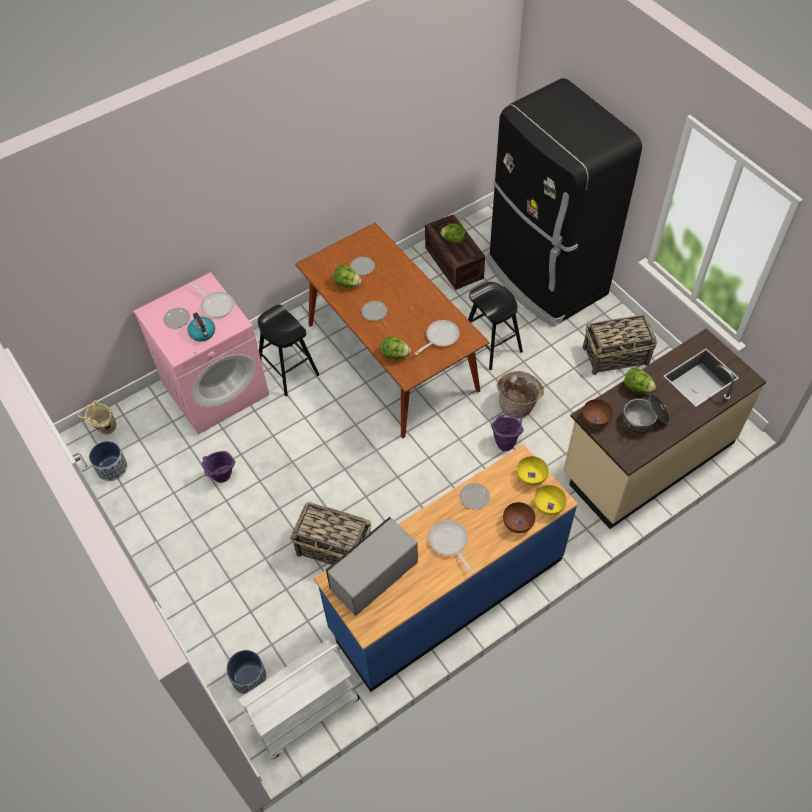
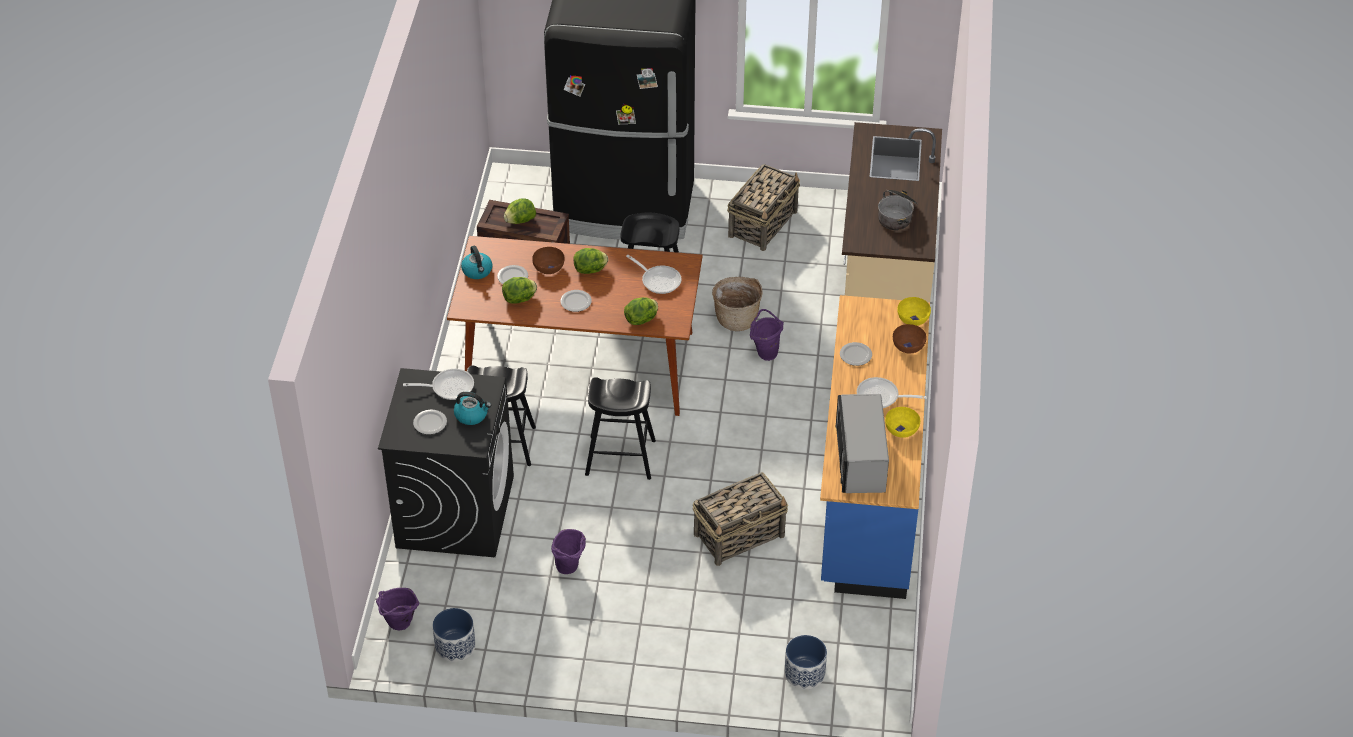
camera: 50 degrees left, 10 degrees down
beige bucket [78,401,116,435] -> purple bucket [376,588,419,630]
pink washing machine [134,272,269,435] -> black washing machine [378,368,514,557]
white cart [238,640,360,760] -> none
frying pan [415,320,460,355] -> frying pan turned 135 degrees clockwise [626,255,682,294]
yellow bowl [517,456,548,486] -> yellow bowl moved to [885,407,920,438]
brown bowl [582,399,613,427] -> brown bowl moved to [532,247,565,274]
lettuce [624,368,656,394] -> lettuce moved to [574,248,608,274]
none -> kettle [461,246,493,279]
none -> black stool [585,377,656,480]

